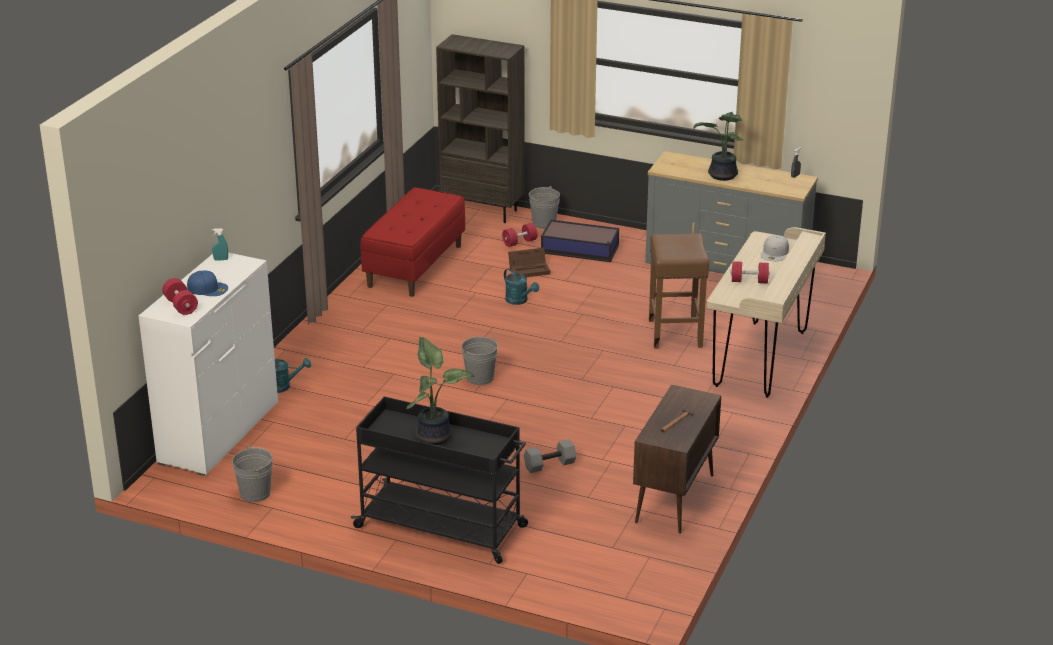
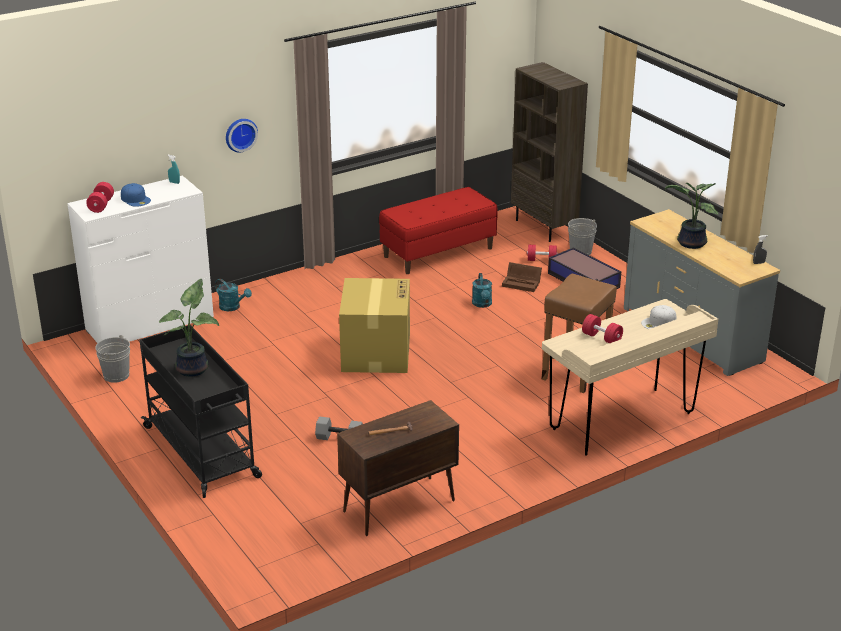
camera: 35 degrees right, 0 degrees up
grey bucket [462,337,498,385] -> cardboard box [339,278,410,373]
none -> wall clock [226,119,258,152]

